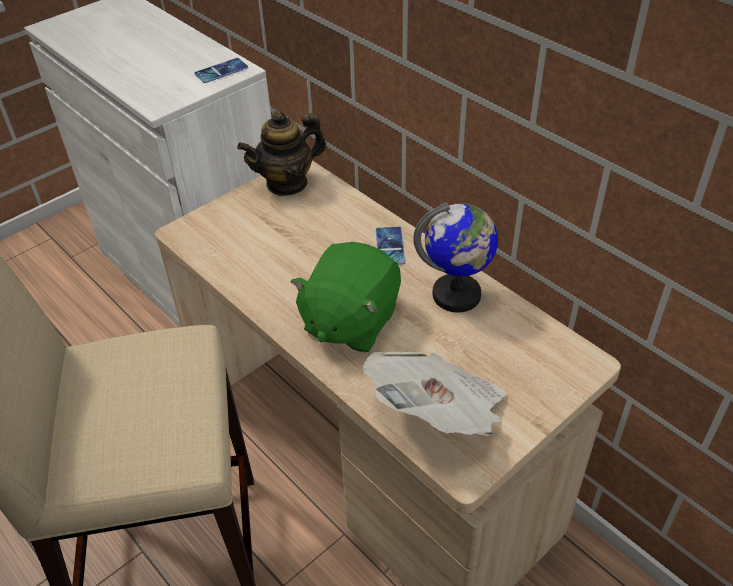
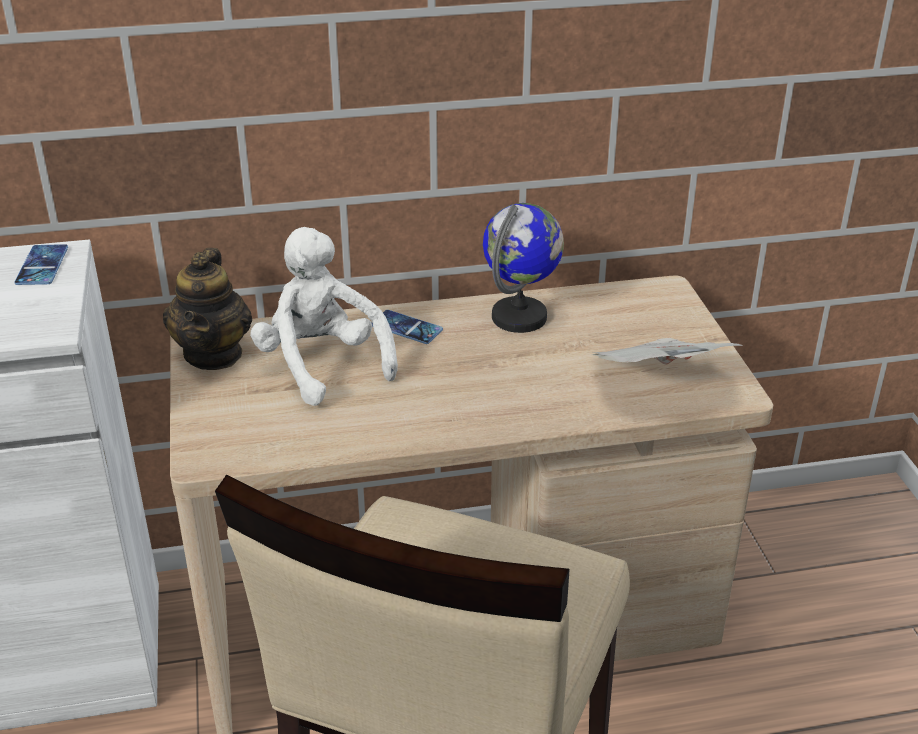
camera: 60 degrees left, 10 degrees down
green plush toy [290,242,401,352] -> none
none -> white plush toy [250,227,398,406]

